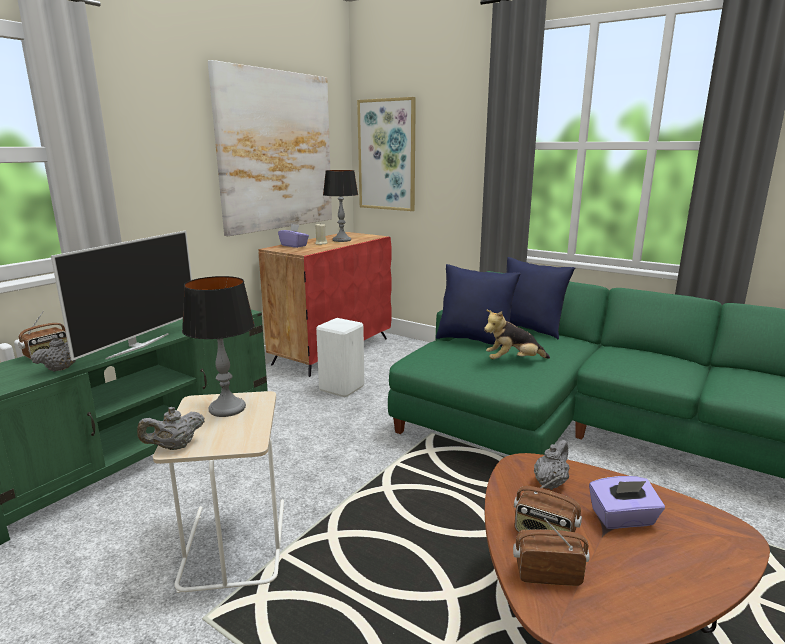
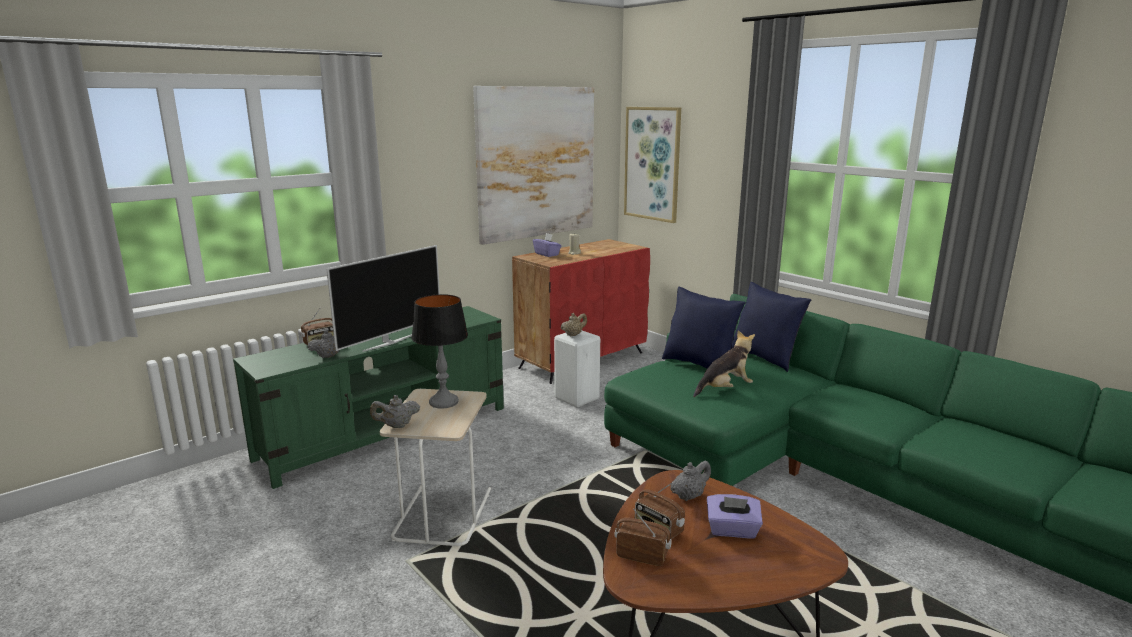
camera: 15 degrees right, 0 degrees up
table lamp [323,170,358,242] -> none
plush toy [484,309,550,359] -> plush toy turned 150 degrees clockwise [693,330,755,397]
none -> beige teapot [561,313,587,336]

